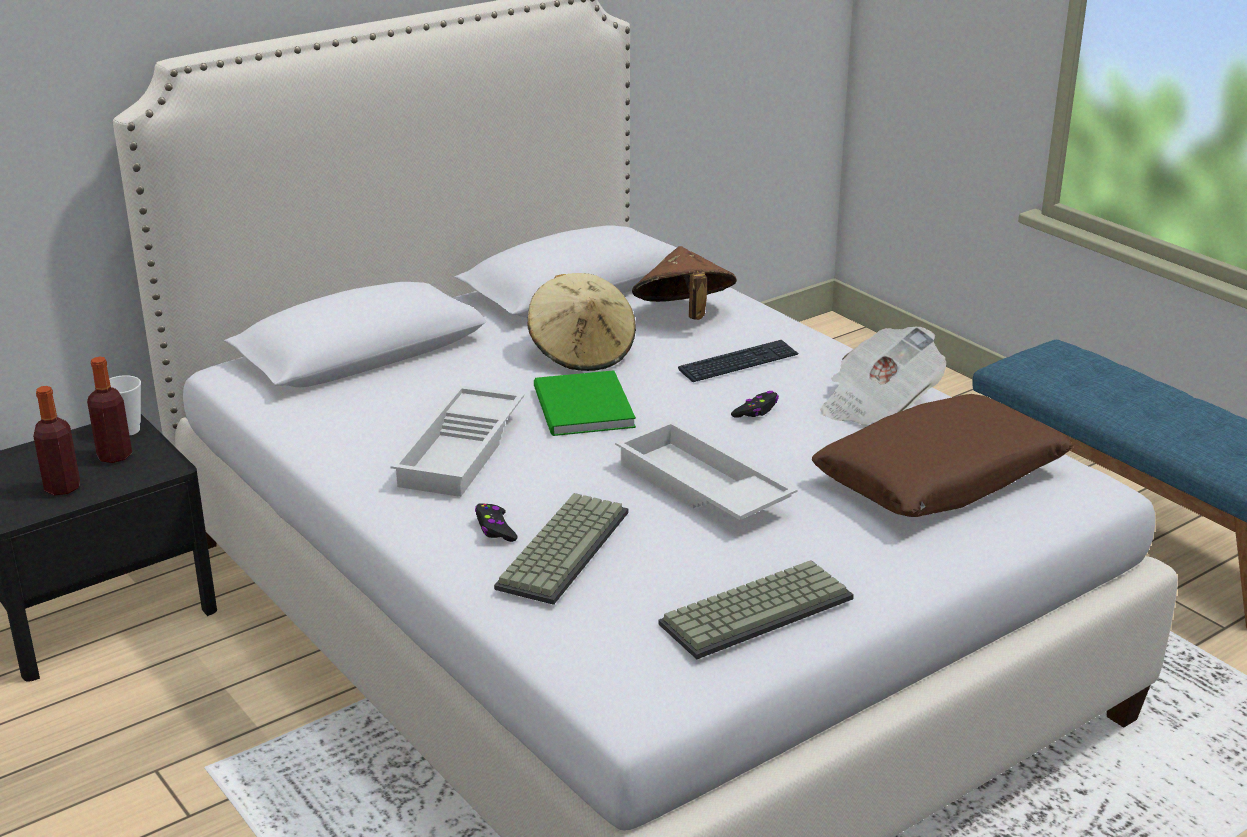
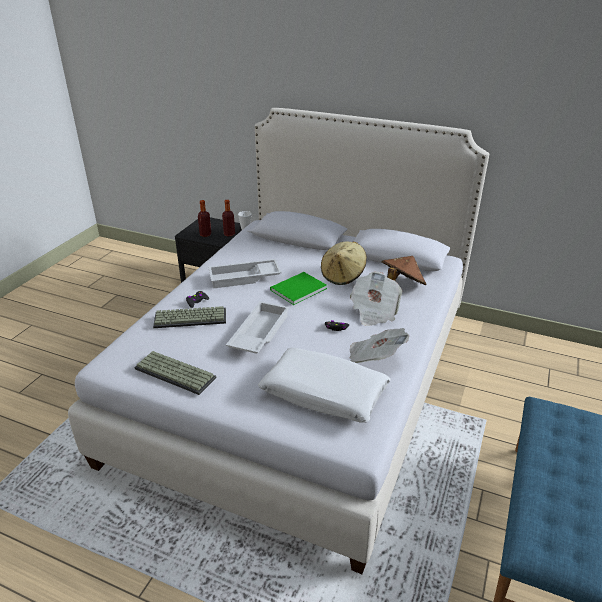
camera: 60 degrees right, 5 degrees up
keyboard [678,340,799,382] -> newspaper [350,271,402,326]
brown pillow [812,394,1074,517] -> white pillow [258,348,391,423]

